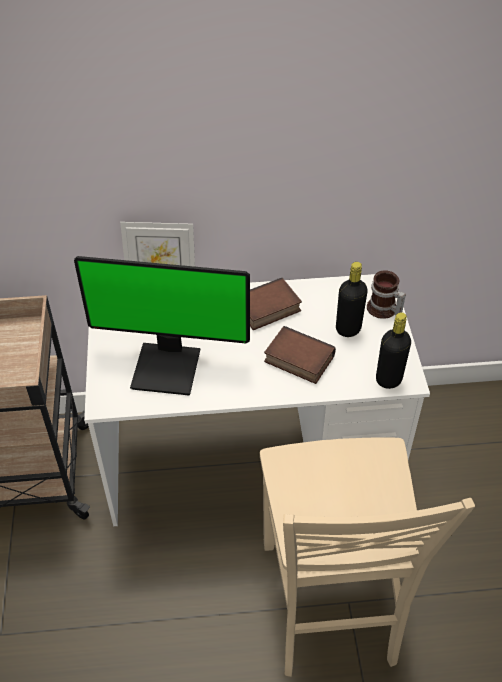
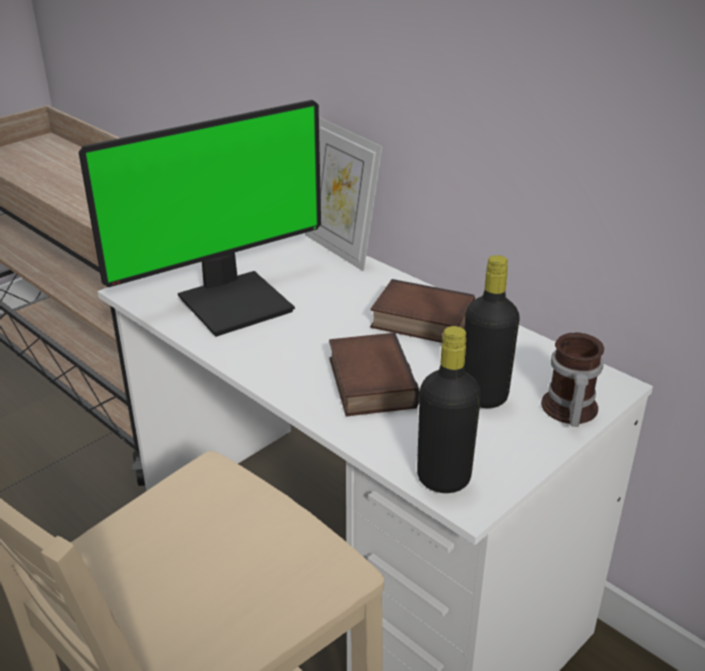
camera: 50 degrees right, 15 degrees down
monitor [74,256,250,395] -> monitor turned 90 degrees counterclockwise [79,100,321,337]

